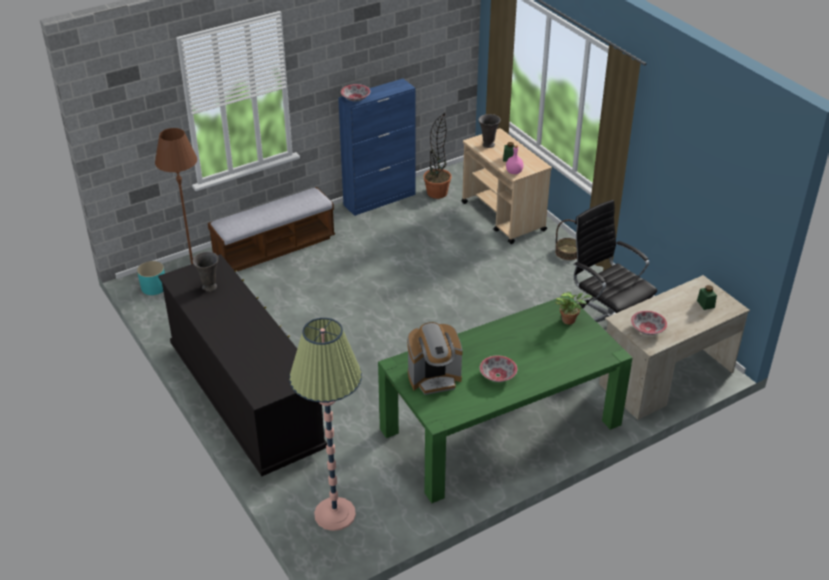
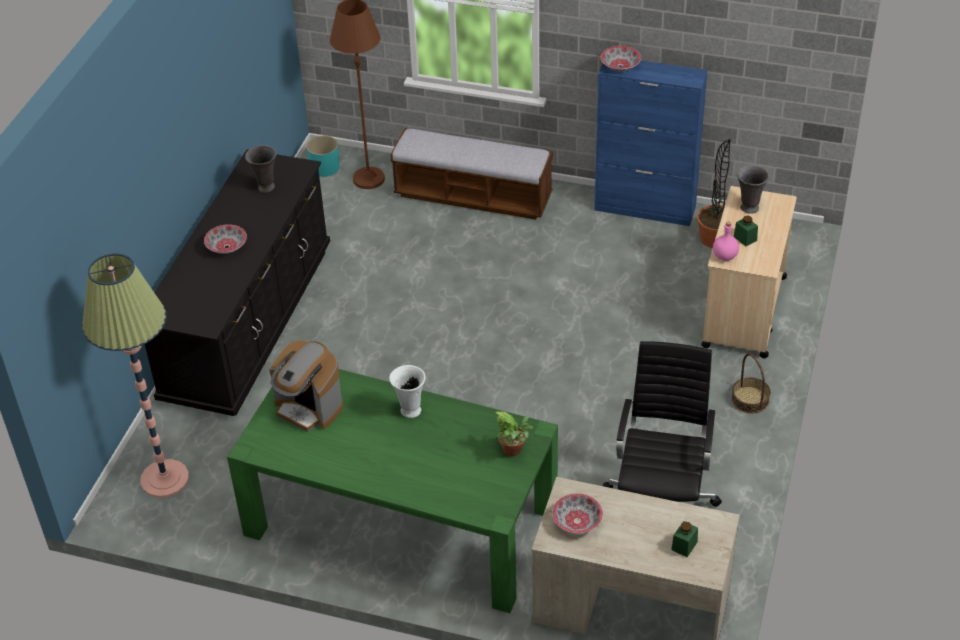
camera: 50 degrees right, 5 degrees up
bowl [480,356,517,382] -> bowl moved to [204,224,247,254]
none -> white vase [389,365,426,418]

